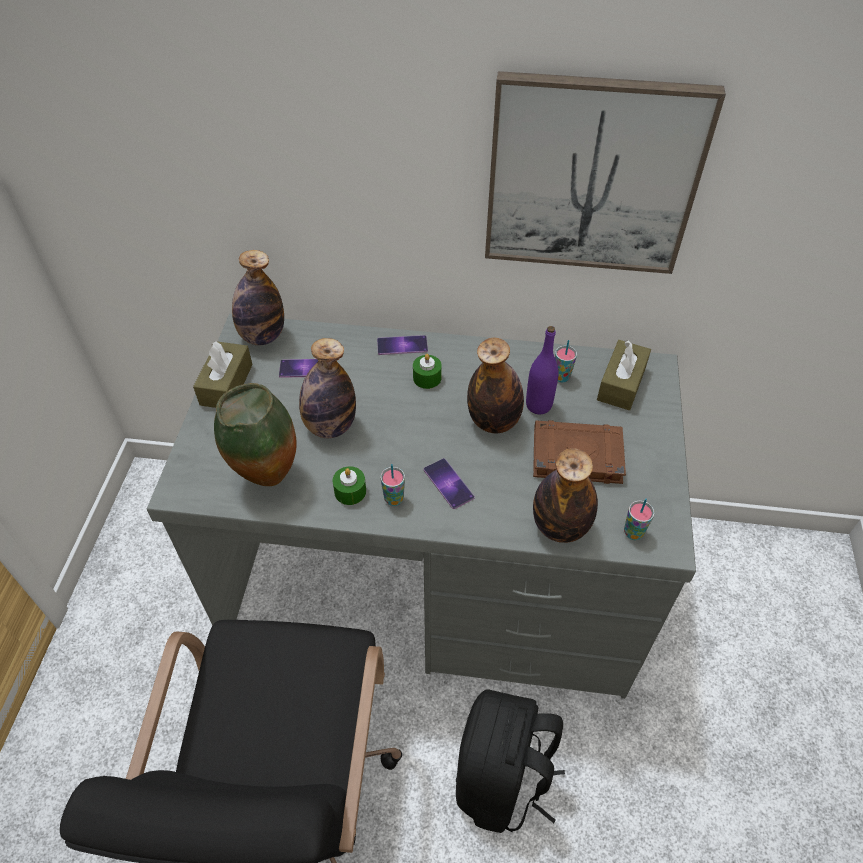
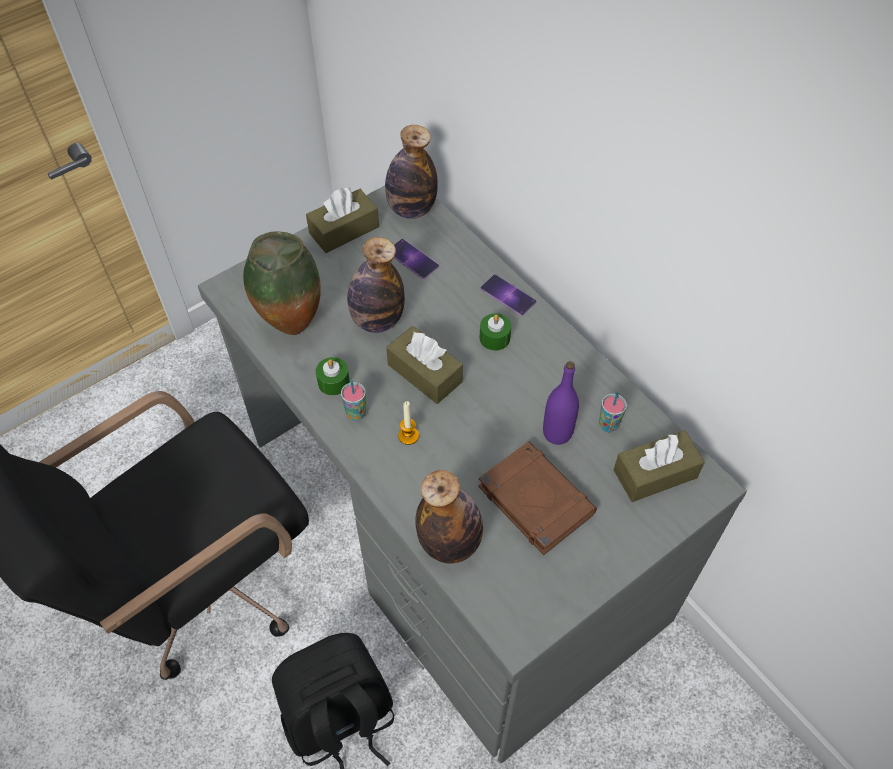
camera: 45 degrees right, 5 degrees up
phone [424,458,475,509] -> candle [398,401,419,445]
bottle [467,338,524,434] -> none
picture [485,71,726,274] -> none
cup [624,499,655,540] -> none
none -> brown tissue box [386,326,463,404]

